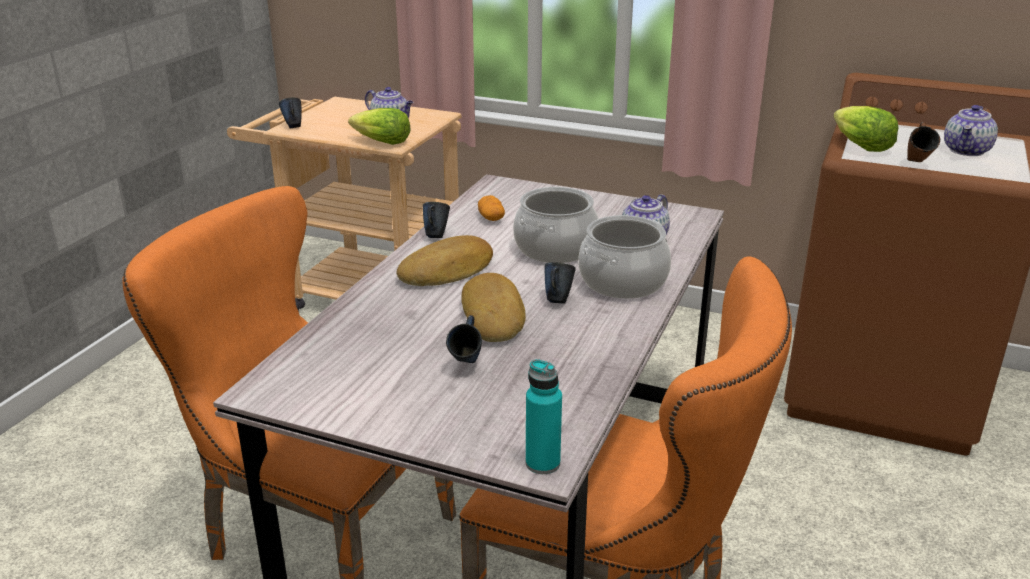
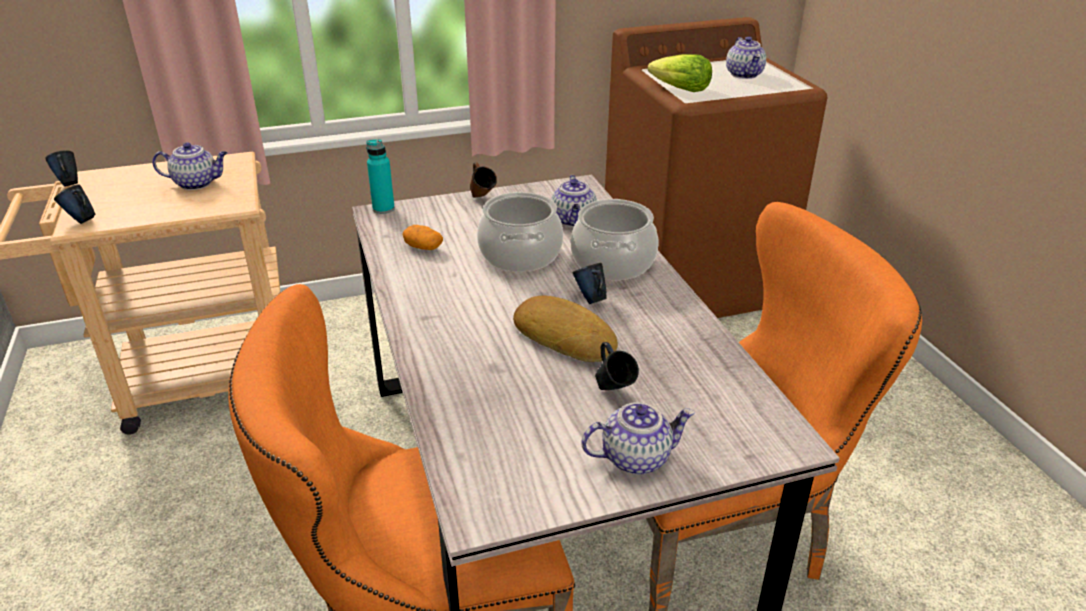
camera: 40 degrees left, 5 degrees up
lettuce [348,108,411,145] -> none
bread [397,235,493,286] -> none
blue mug [423,202,450,238] -> blue mug moved to [45,150,78,187]
turquoise bottle [526,359,562,474] -> turquoise bottle moved to [366,139,395,214]
brown mug [907,122,940,162] -> brown mug moved to [470,162,497,198]
none -> teapot [582,402,695,475]

